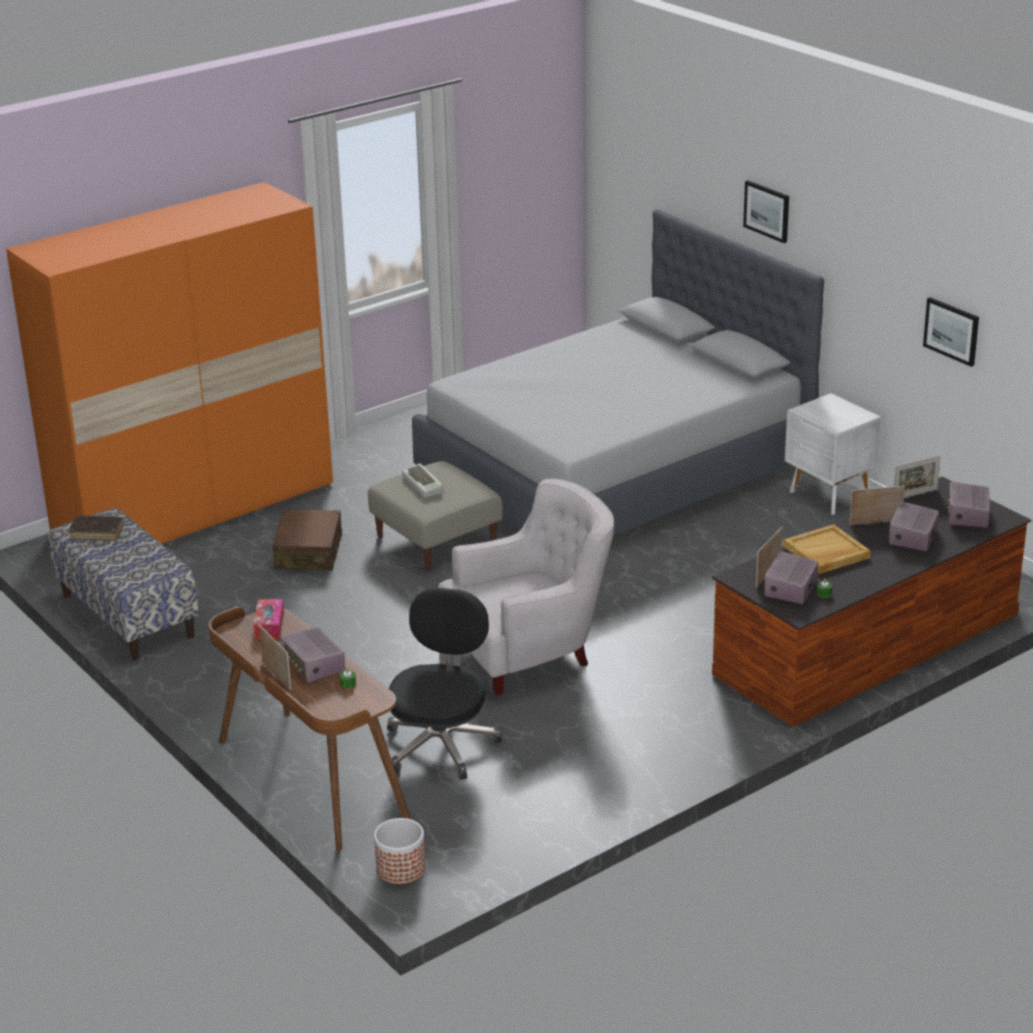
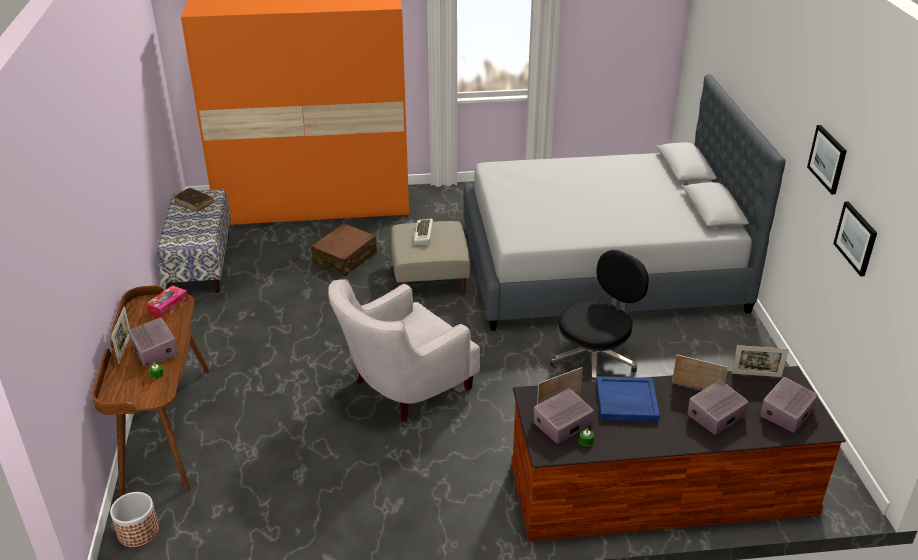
camera: 30 degrees right, 5 degrees up
radio [280,627,345,683] -> radio turned 150 degrees clockwise [128,318,178,367]
black office chair [387,588,502,780] -> black office chair moved to [550,250,649,381]
white armchair [438,479,614,696] -> white armchair turned 135 degrees clockwise [328,279,480,422]
picture [743,180,789,243] -> picture moved to [807,125,847,194]
beige tray [783,524,870,574] -> blue tray [596,376,660,422]
white nightstand [785,393,881,515] -> none

